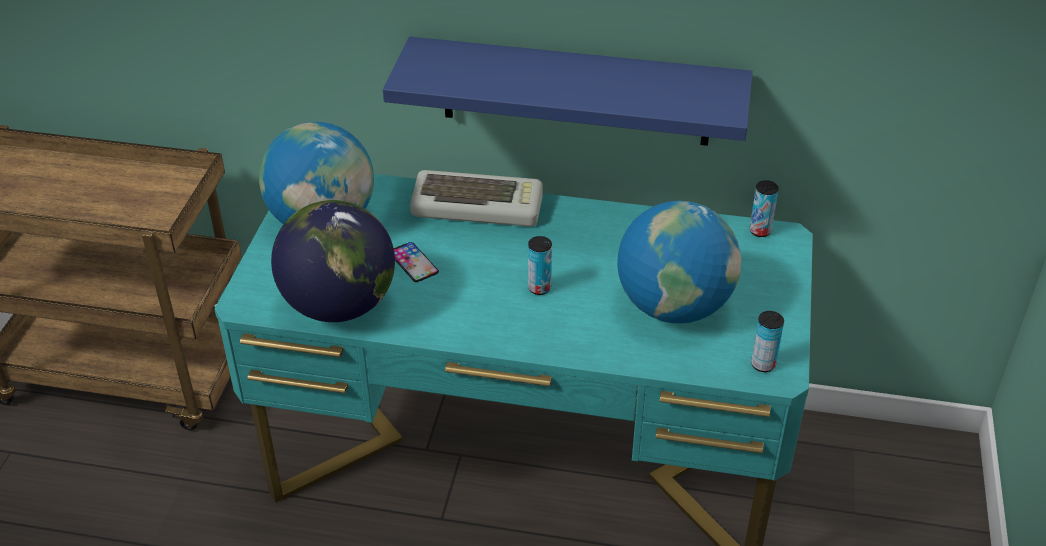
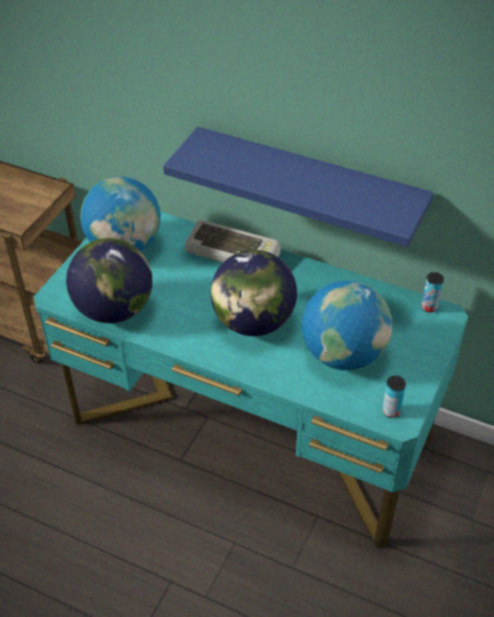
camera: 15 degrees right, 5 degrees up
phone [394,242,439,282] -> none
can [528,236,552,295] -> globe [211,250,297,336]

